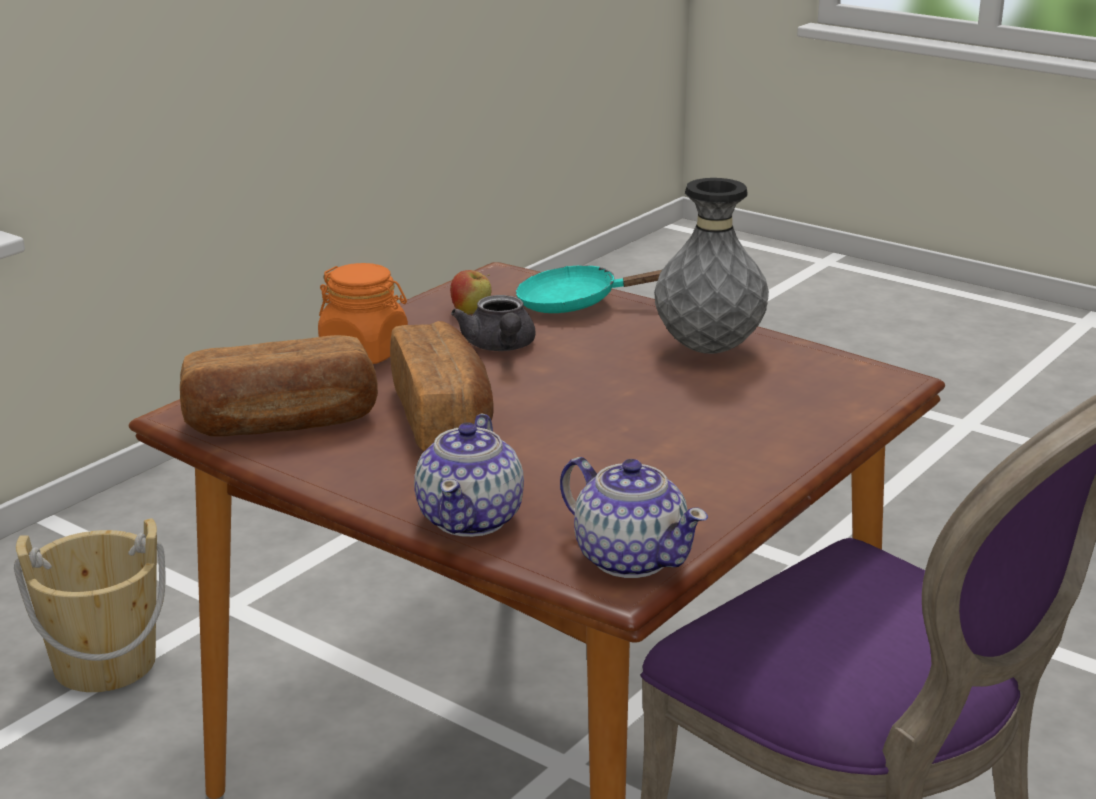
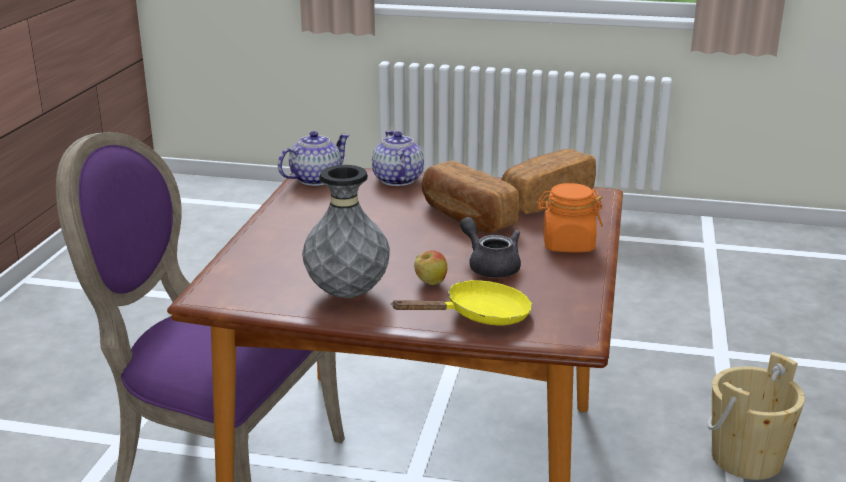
camera: 155 degrees right, 0 degrees up
apple [450,270,492,315] -> apple moved to [414,250,447,285]
turquoise frying pan [516,265,662,313] -> yellow frying pan [391,280,533,325]
teapot [560,457,708,578] -> teapot turned 120 degrees clockwise [278,131,350,186]

